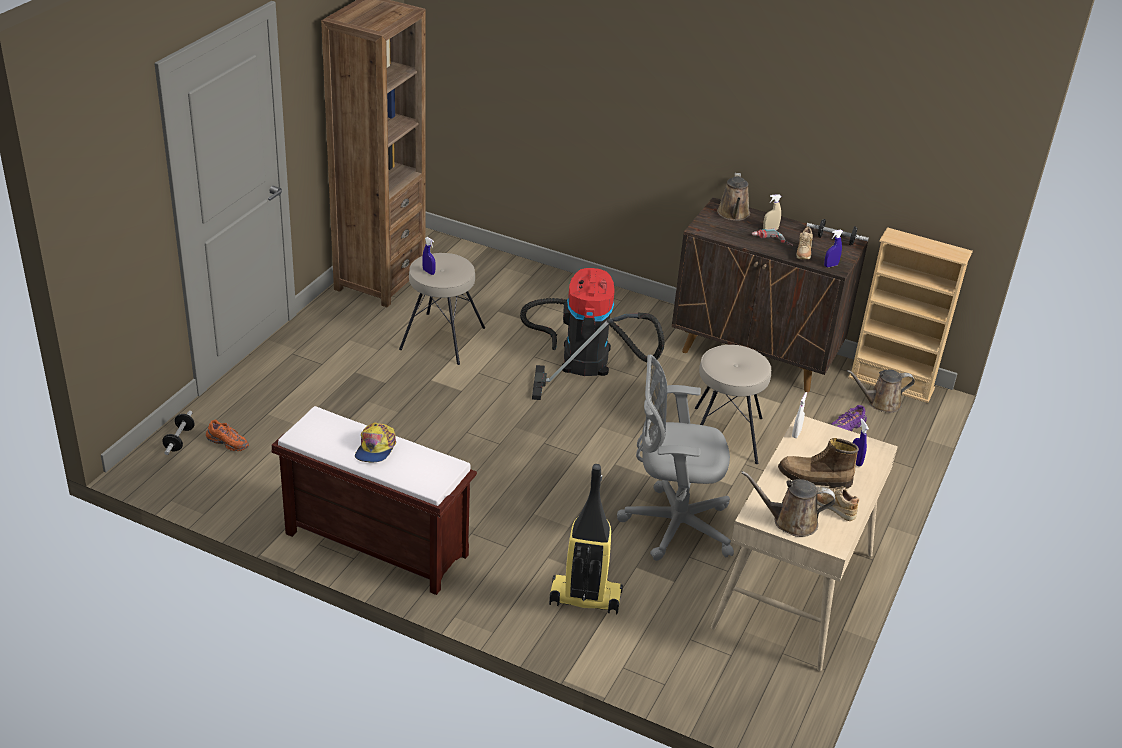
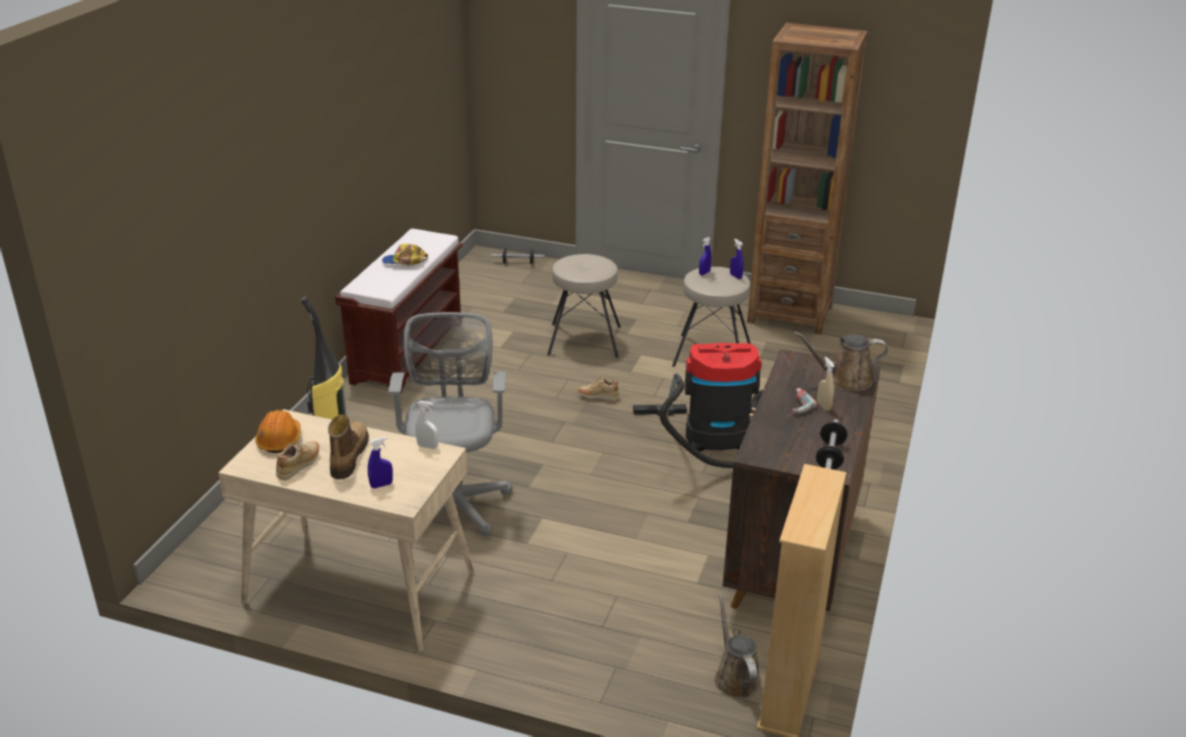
camera: 85 degrees right, 5 degrees down
orange shoe [206,420,249,451] -> none
beige stool [695,345,771,464] -> beige stool moved to [547,254,620,358]
brown watering can [741,471,835,537] -> orange hard hat [255,410,301,453]
beige shoe [797,227,813,259] -> beige shoe moved to [577,377,619,401]
blue spray bottle [824,229,843,267] -> blue spray bottle moved to [730,239,744,279]
purple shoe [830,405,867,431] -> none

